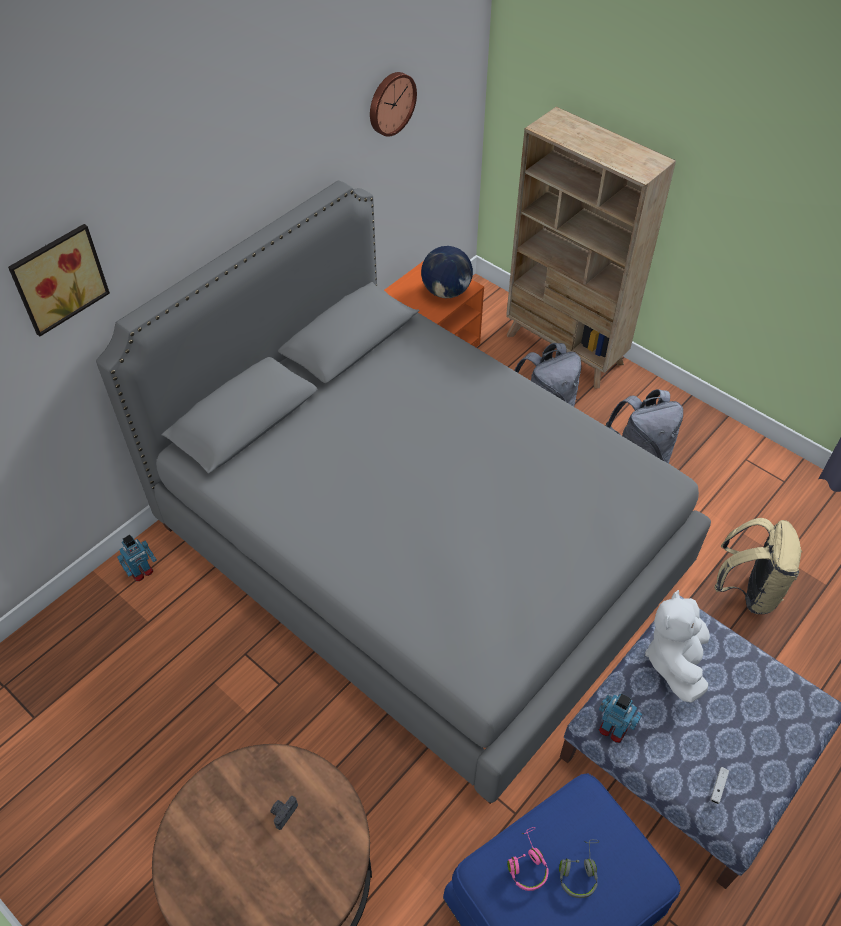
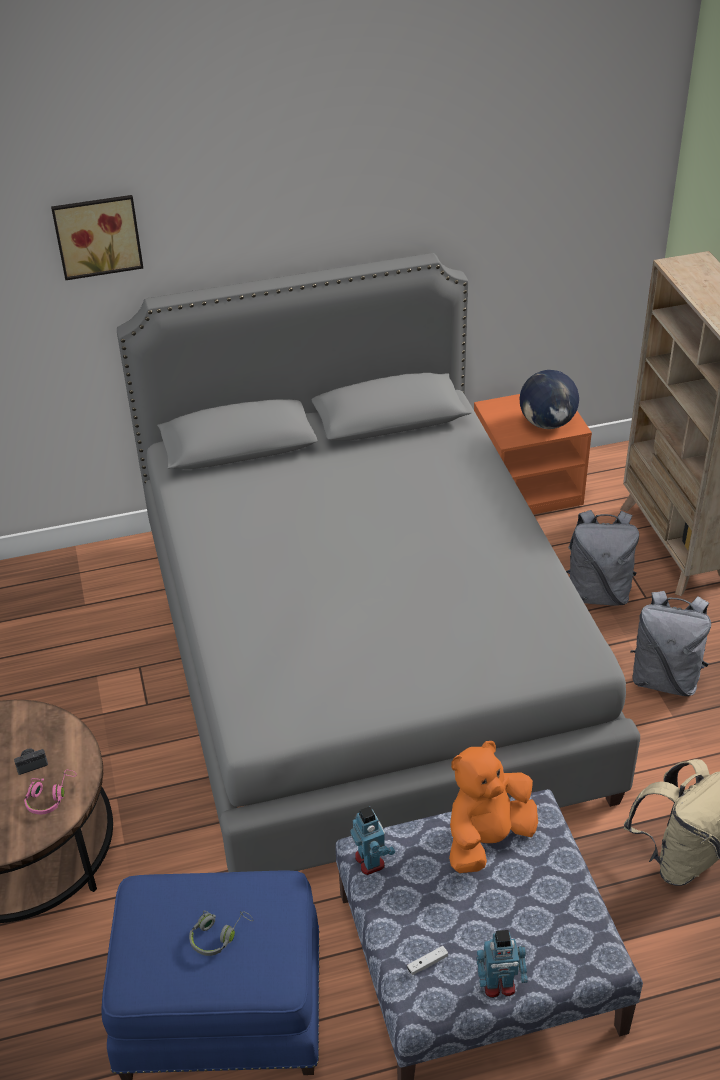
camera: 35 degrees right, 10 degrees down
toy robot [117,535,157,581] -> toy robot moved to [476,930,528,998]
wall clock [370,72,417,137] -> none
pink headphones [507,827,549,891] -> pink headphones moved to [24,770,77,814]
white plush toy [645,590,710,703] -> orange plush toy [449,741,538,873]

